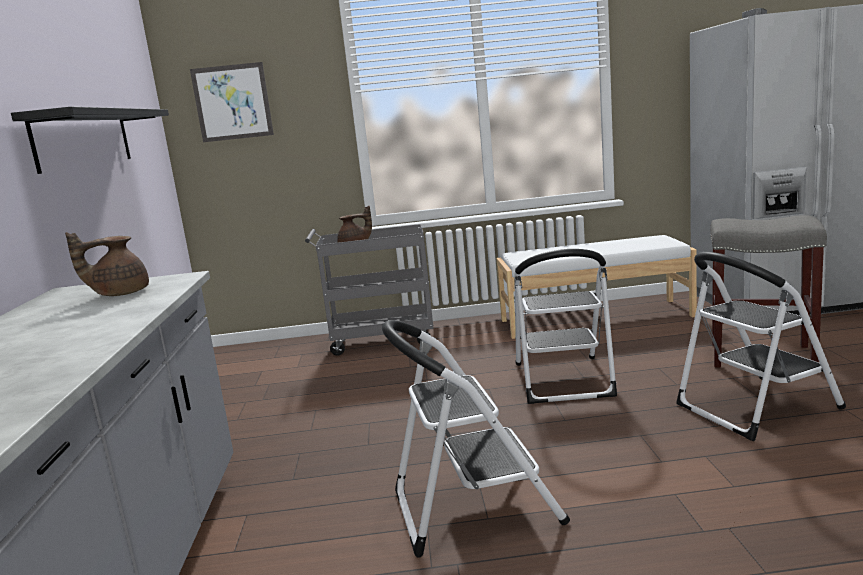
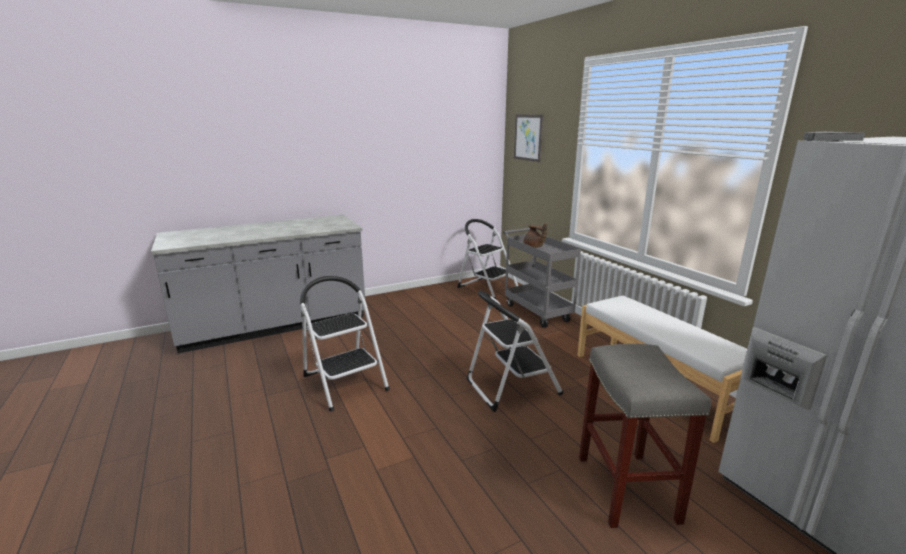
camera: 65 degrees right, 5 degrees up
black shelf [11,107,169,174] -> none
brown teapot [65,232,149,296] -> none
step ladder [676,252,846,441] -> step ladder moved to [457,219,518,299]

